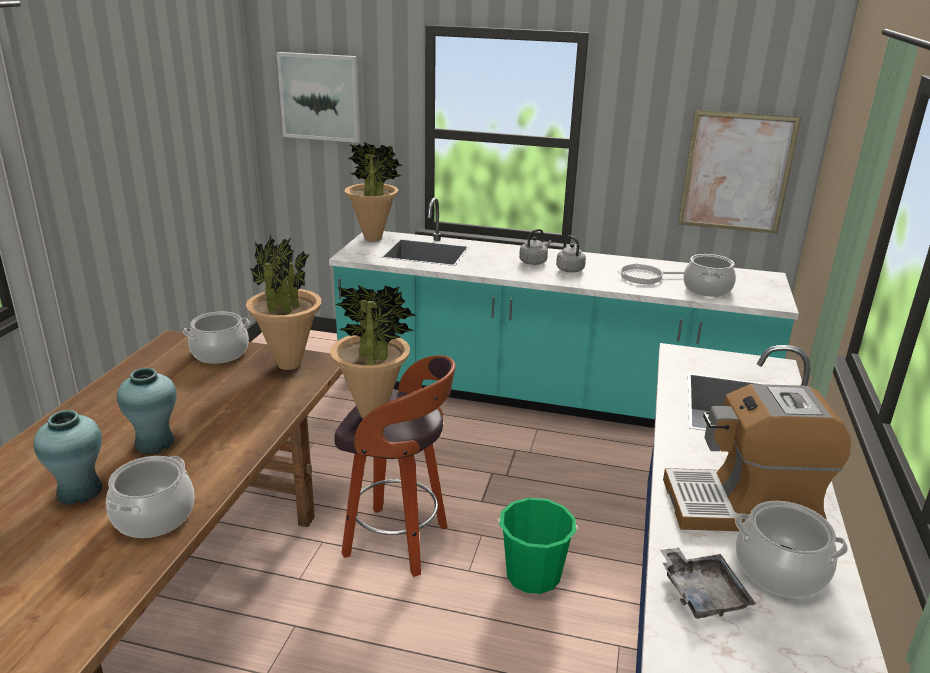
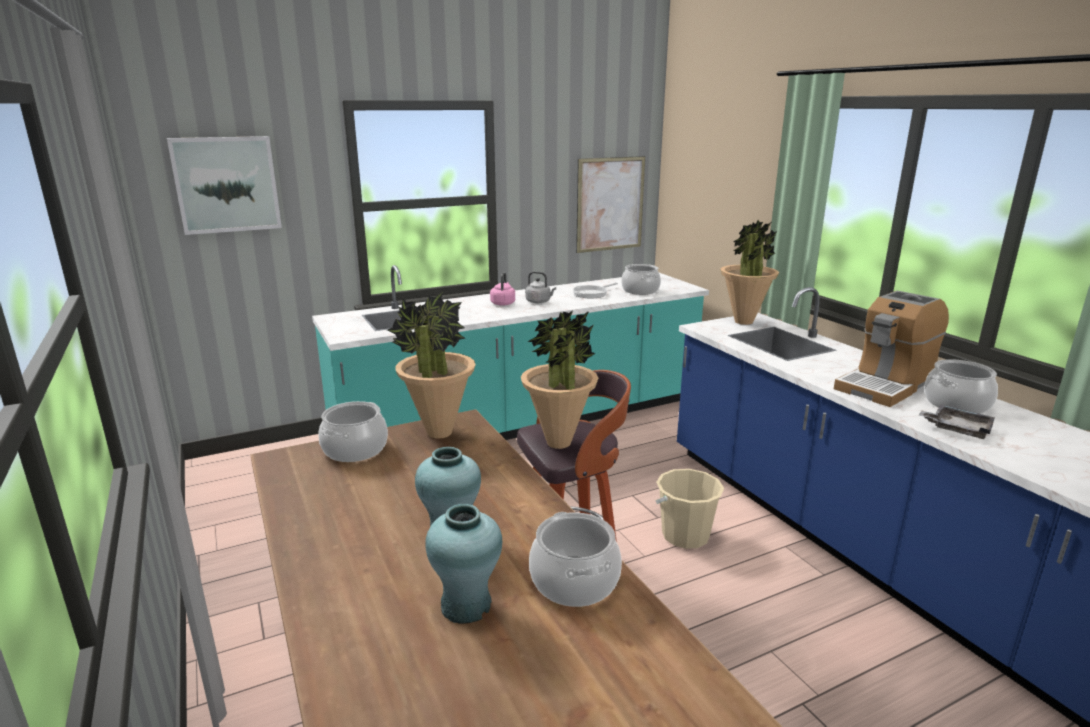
camera: 40 degrees left, 5 degrees down
potted plant [345,142,403,241] -> potted plant moved to [721,220,779,325]
green bucket [498,498,577,594] -> beige bucket [656,469,724,549]
grey kettle [519,229,552,265] -> pink kettle [490,272,515,306]

